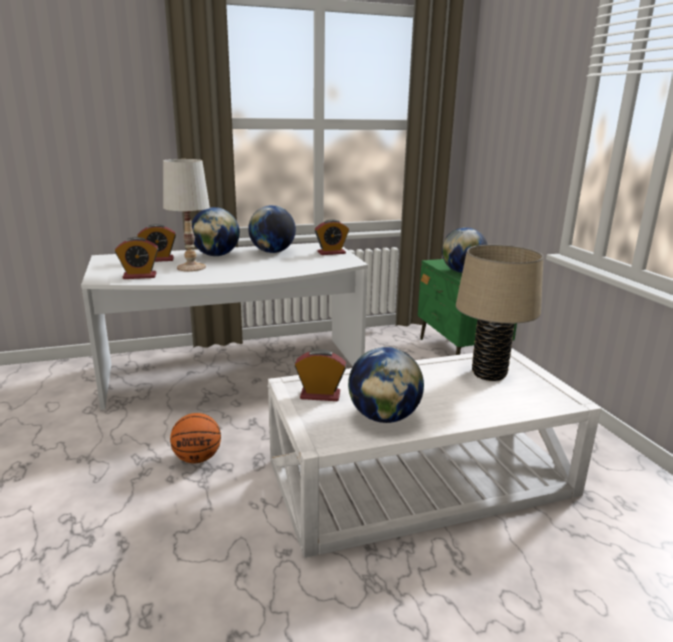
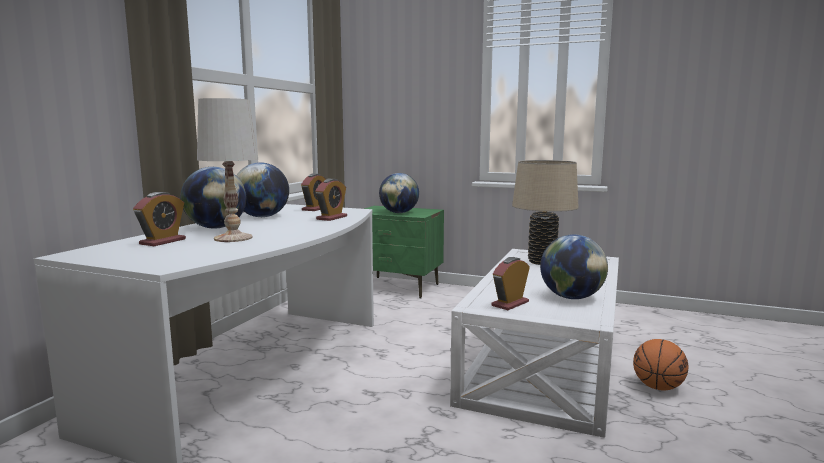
camera: 50 degrees left, 10 degrees down
alarm clock [115,237,158,279] -> alarm clock moved to [315,179,347,221]
basketball [170,413,221,463] -> basketball moved to [633,339,688,390]

